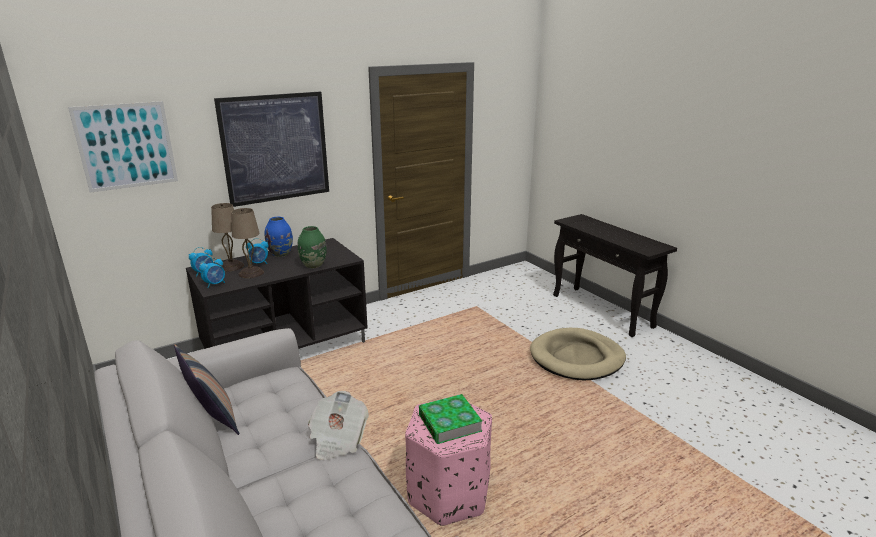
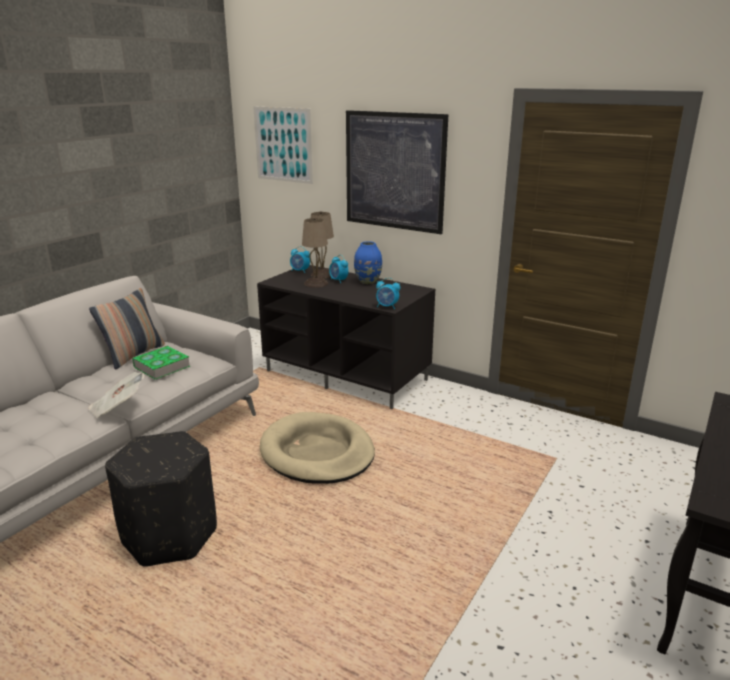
camera: 65 degrees right, 0 degrees up
alarm clock [199,257,225,288] -> alarm clock moved to [376,278,400,309]
green vase [298,226,327,268] -> none
pink ottoman [405,402,492,526] -> black ottoman [105,431,217,567]
book [419,394,482,444] -> book moved to [132,346,190,380]
beige dog bed [530,328,626,381] -> beige dog bed moved to [260,412,375,484]

